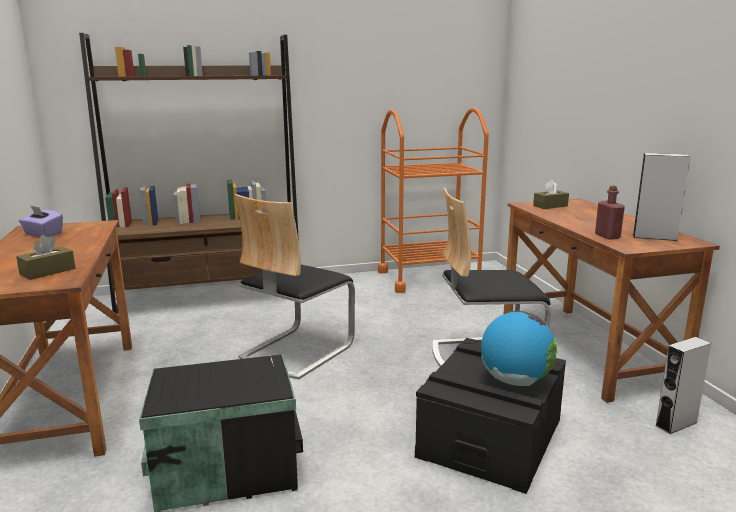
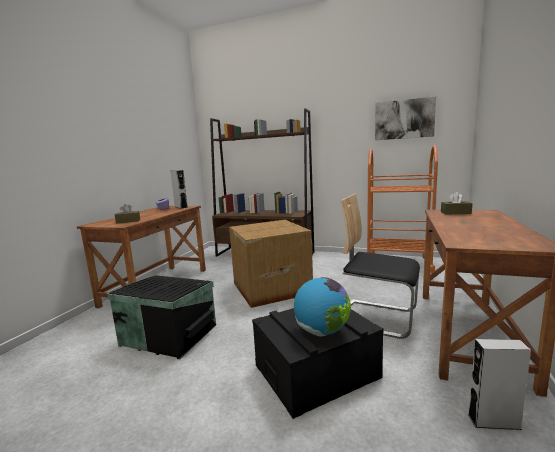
camera: 35 degrees right, 5 degrees down
chair [235,194,355,379] -> cardboard box [229,220,313,308]
red bottle [595,186,625,240] -> none
grey speaker [633,153,690,241] -> grey speaker moved to [170,170,188,209]
none -> picture [375,96,436,140]

